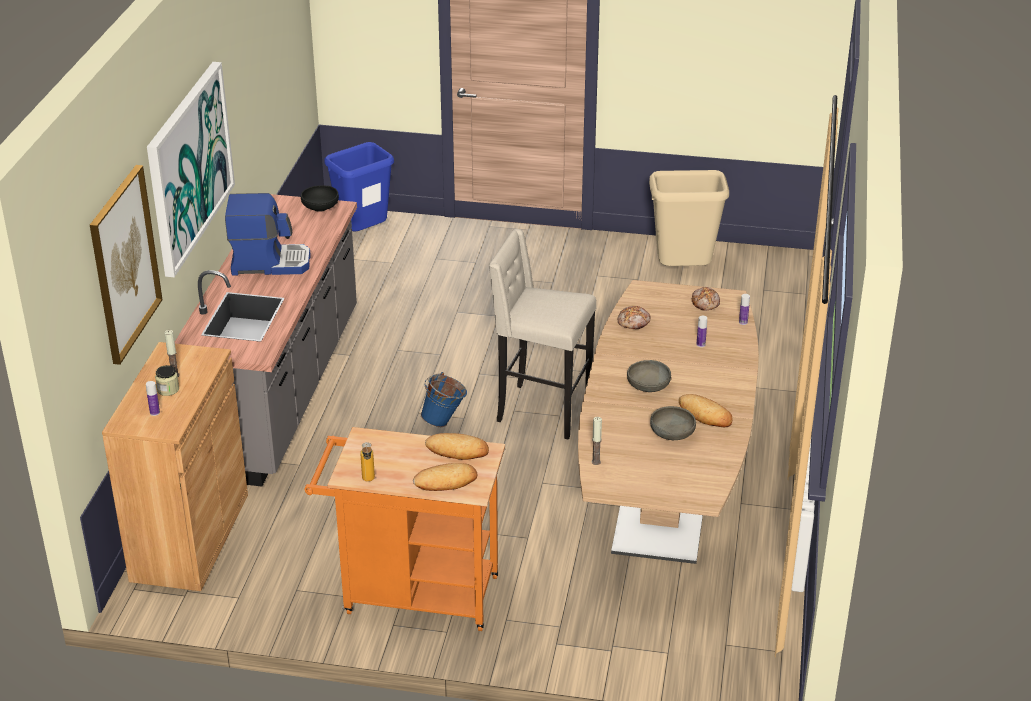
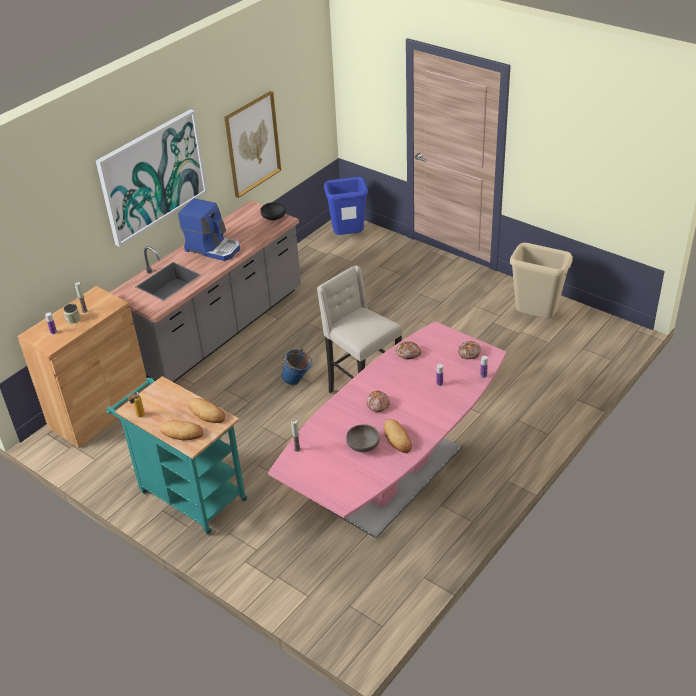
camera: 30 degrees right, 5 degrees up
picture [90,165,163,365] -> picture moved to [224,91,281,198]
orange cart [305,427,505,631] -> turquoise cart [106,376,247,535]
brown dining table [578,280,759,564] -> pink dining table [268,321,507,538]
grey bowl [627,360,671,392] -> bread [367,390,390,413]

